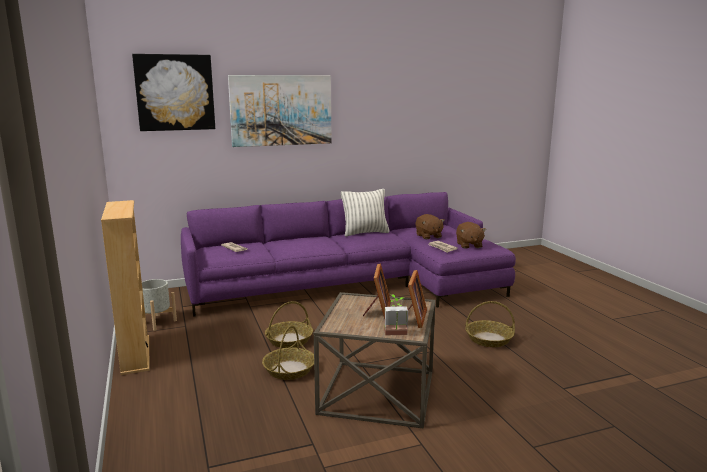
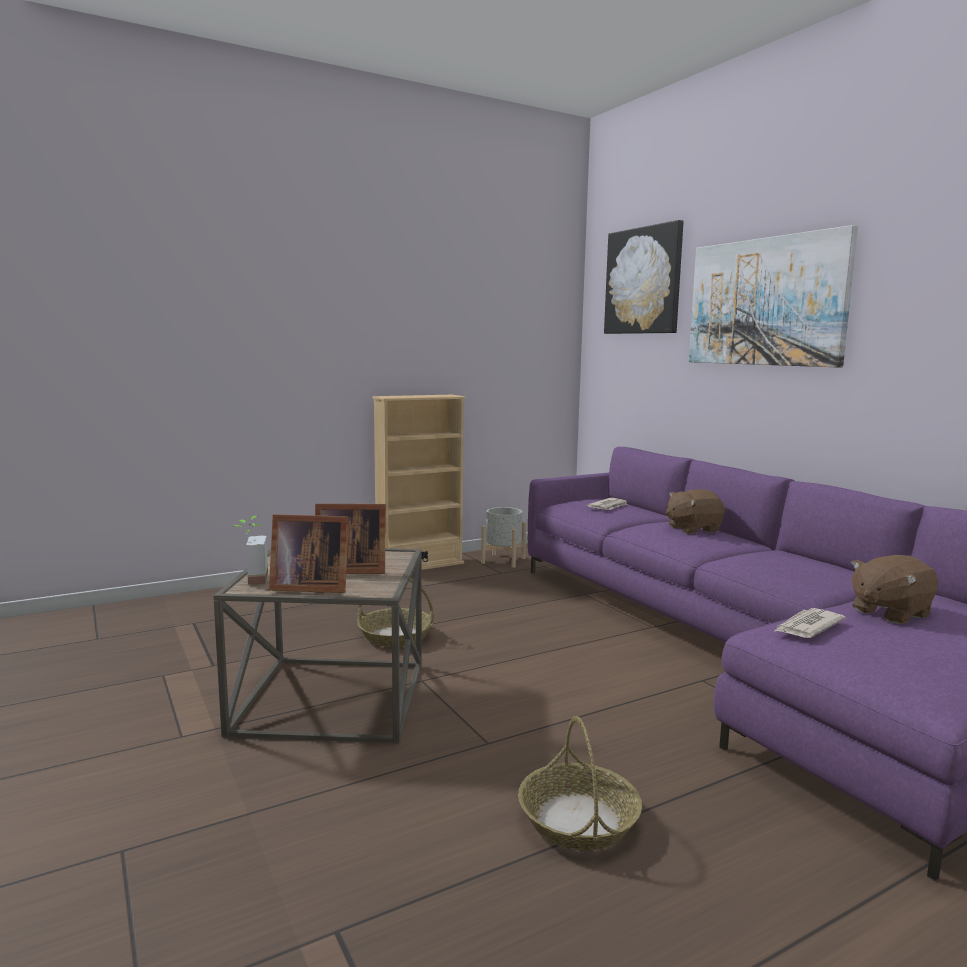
camera: 80 degrees right, 5 degrees down
basket [265,301,313,348] -> none
pillow [341,189,390,237] -> none
brown plush toy [456,222,486,249] -> brown plush toy moved to [666,489,725,534]

